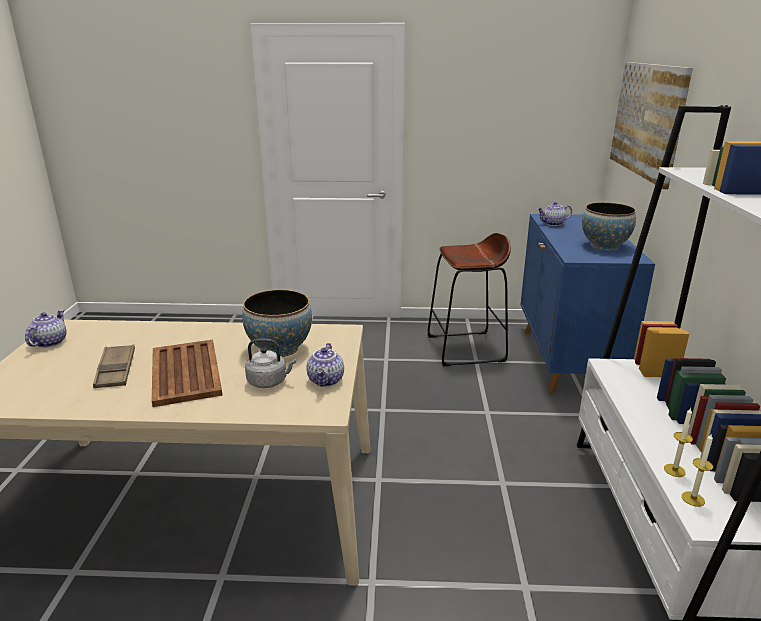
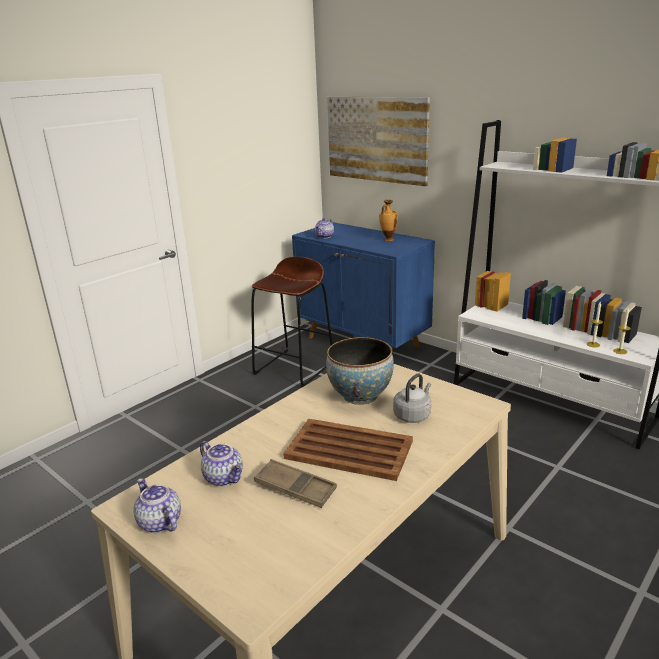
camera: 50 degrees left, 0 degrees up
teapot [307,343,344,387] -> teapot moved to [200,441,243,487]
bowl [582,202,636,250] -> vase [379,200,398,241]

